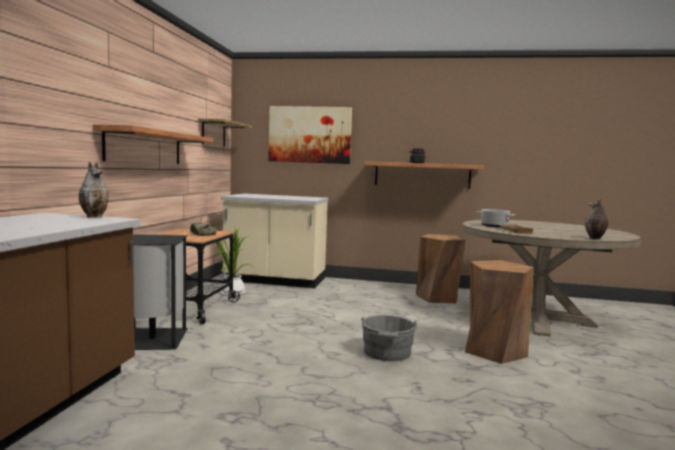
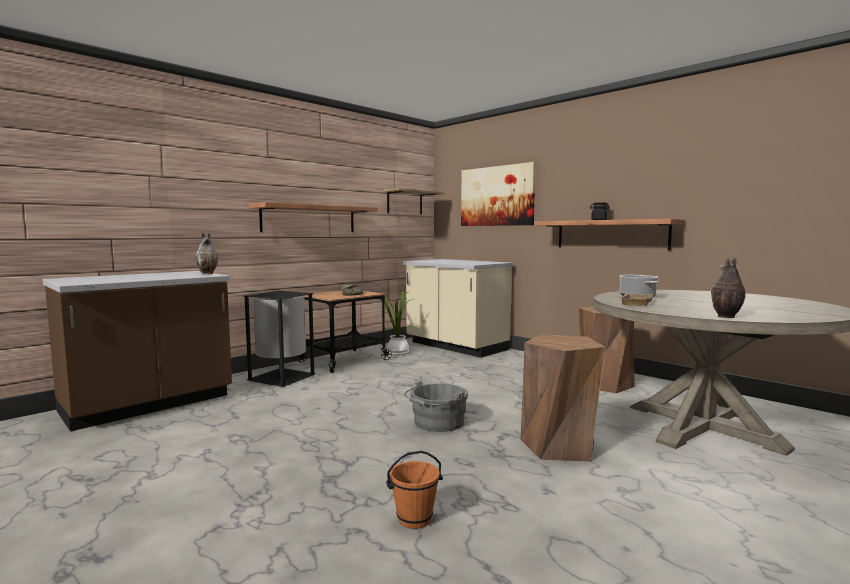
camera: 35 degrees right, 0 degrees up
none -> orange bucket [386,451,443,529]

